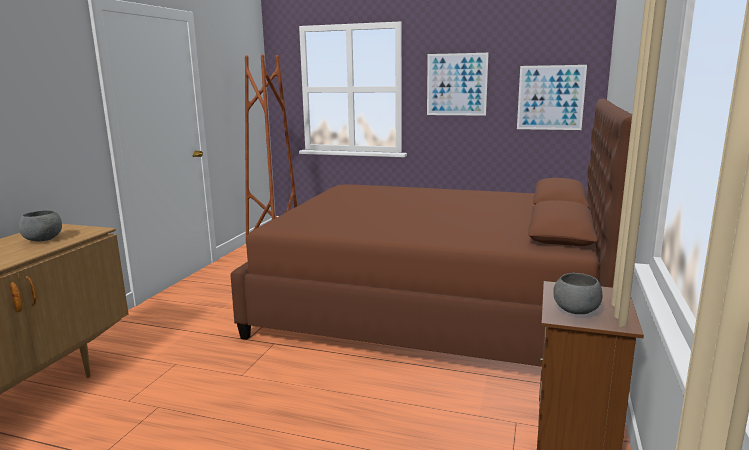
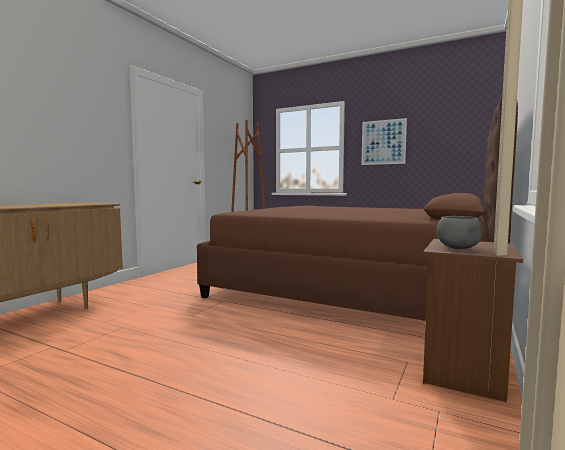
camera: 10 degrees right, 10 degrees down
grey bowl [19,210,62,242] -> none
picture [517,65,587,130] -> none

